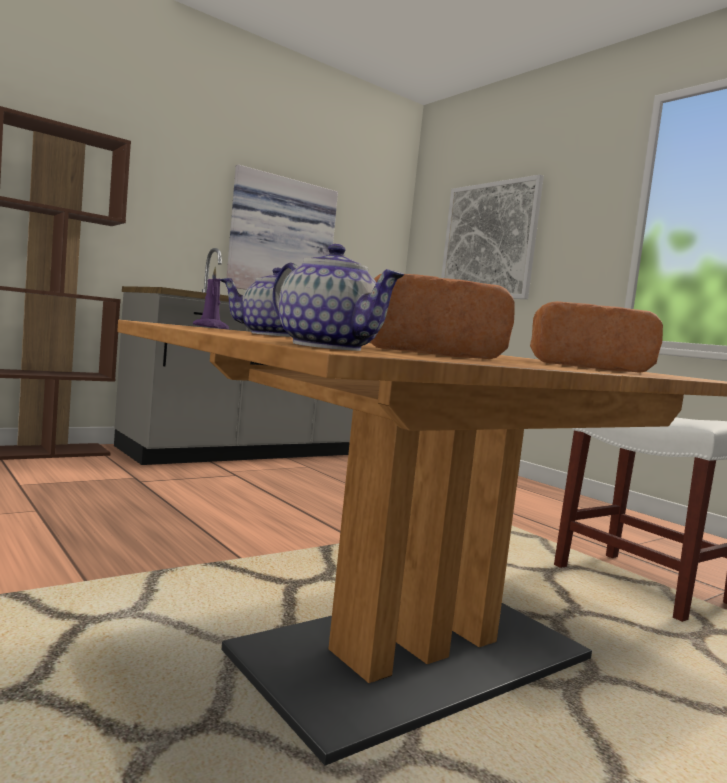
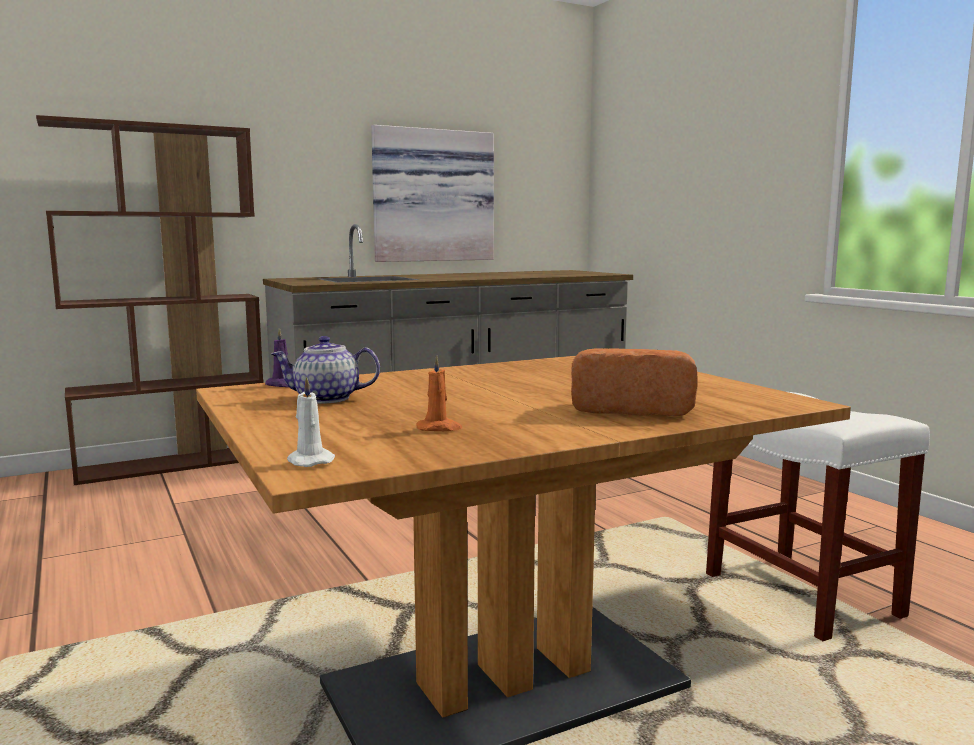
camera: 10 degrees right, 5 degrees up
teapot [272,244,405,351] -> white candle [287,376,335,467]
bread [370,274,514,359] -> orange candle [416,356,462,431]
picture [441,175,544,299] -> none

